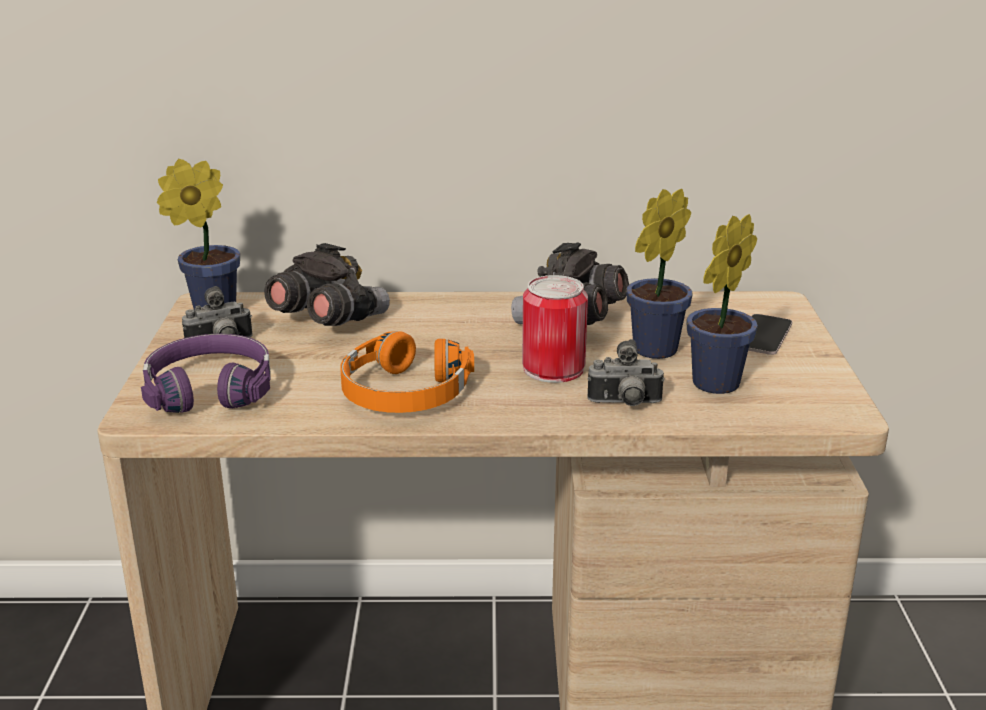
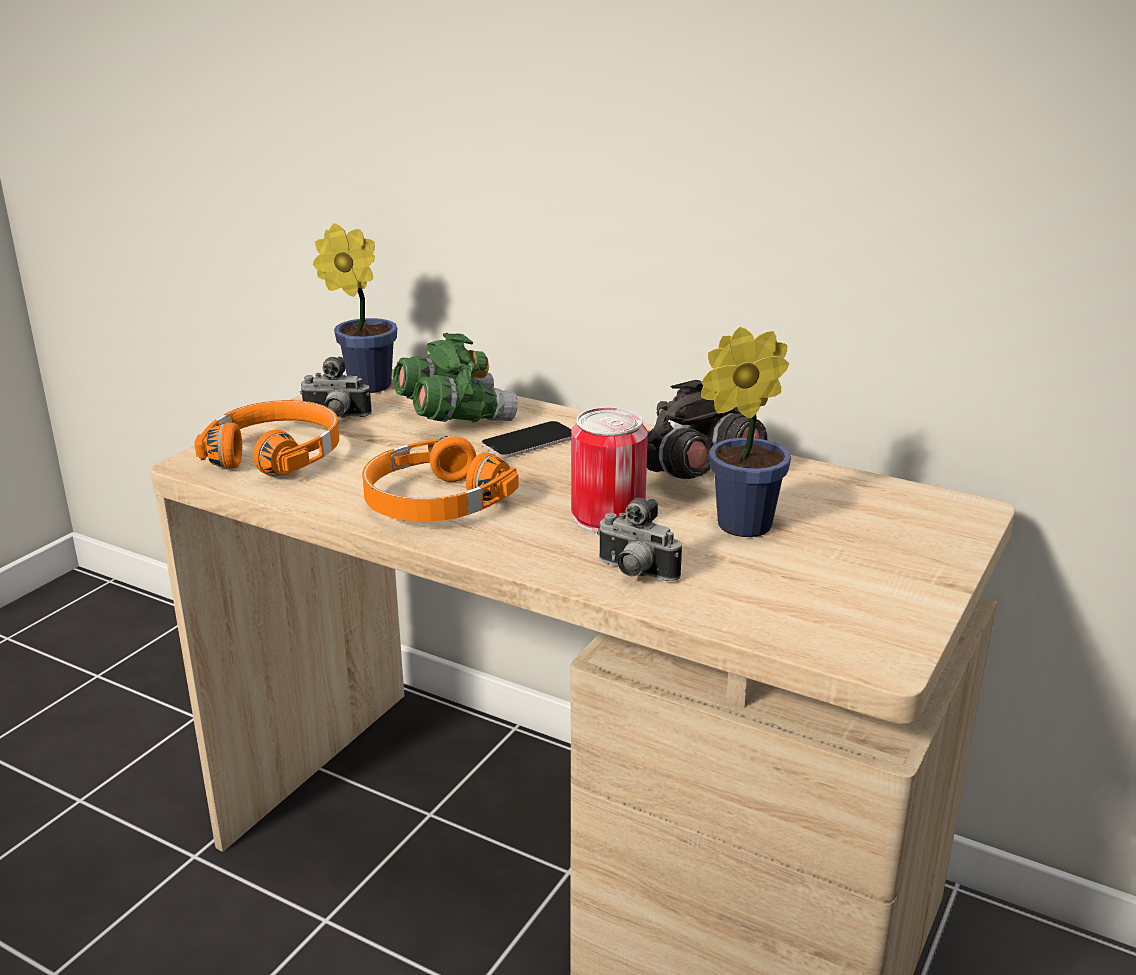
camera: 30 degrees right, 0 degrees up
purple headphones [141,334,271,413] -> orange headphones [194,400,339,476]
grey binoculars [264,243,390,326] -> green binoculars [393,333,518,422]
potted plant [686,214,758,394] -> none
phone [748,314,792,355] -> phone moved to [481,421,572,458]

